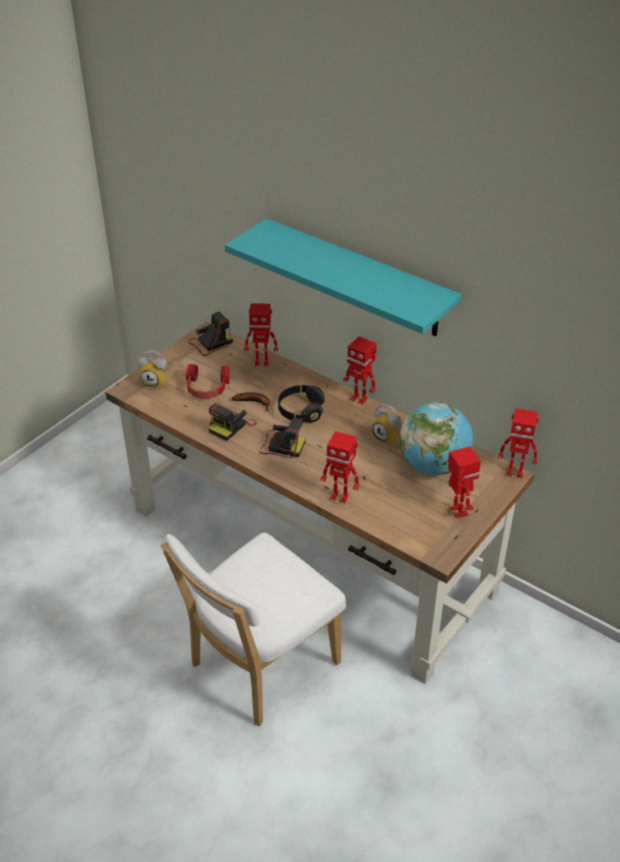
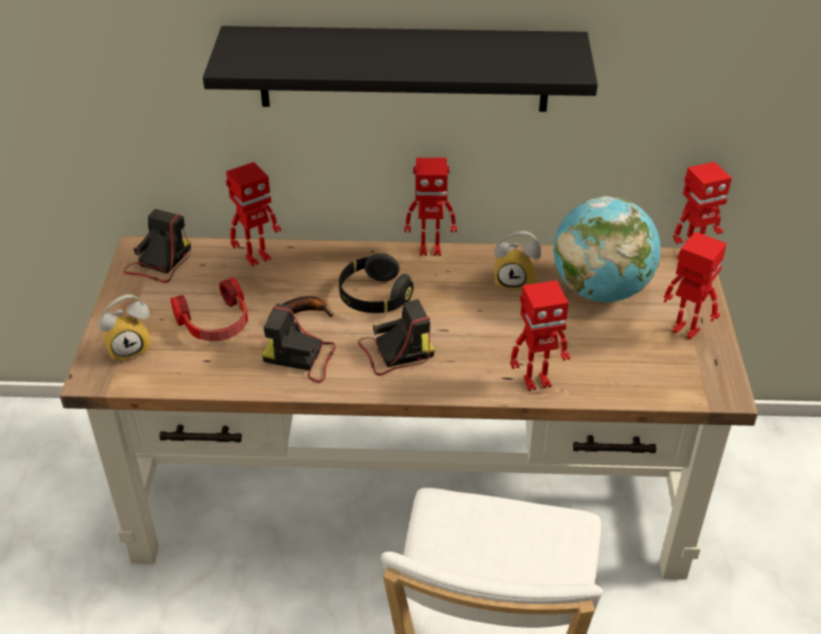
camera: 35 degrees left, 0 degrees up
camera [208,404,257,441] -> camera turned 105 degrees clockwise [262,304,336,383]
turquoise shelf [225,218,461,336] -> black shelf [203,26,598,112]

